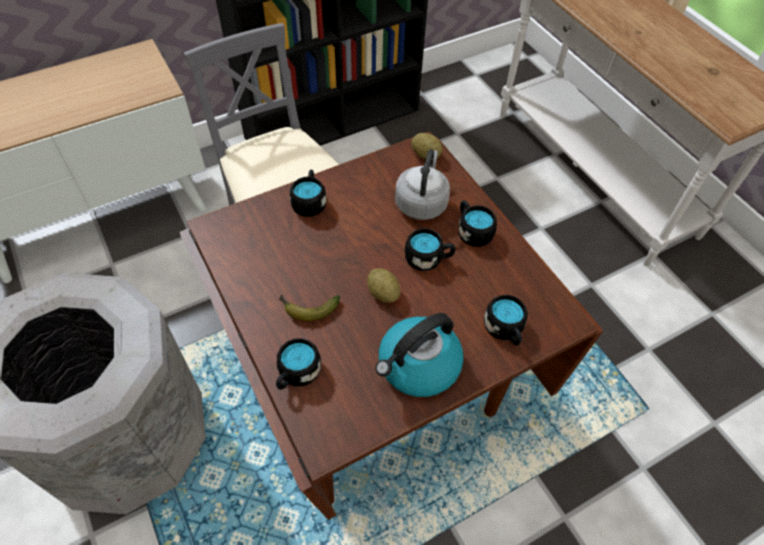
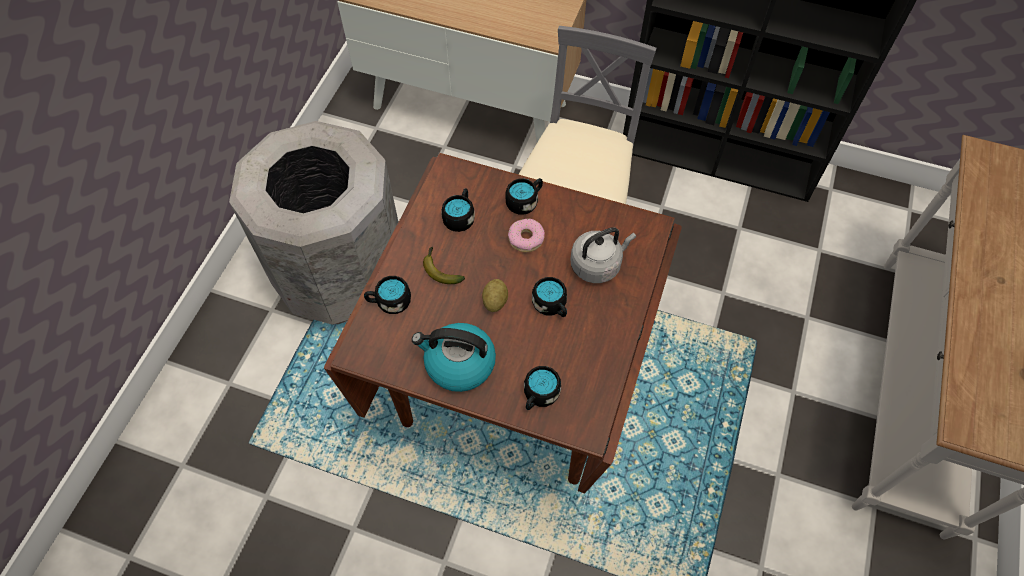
camera: 50 degrees right, 5 degrees up
potato [411,133,443,159] -> none
black mug [458,200,497,247] -> black mug moved to [441,188,475,232]
none -> donut [508,219,545,253]

